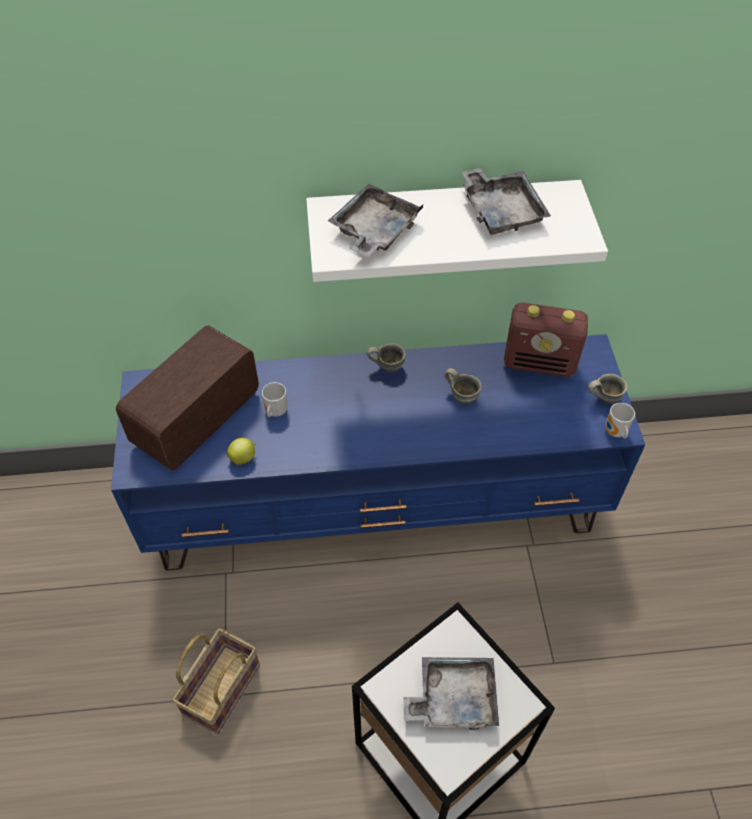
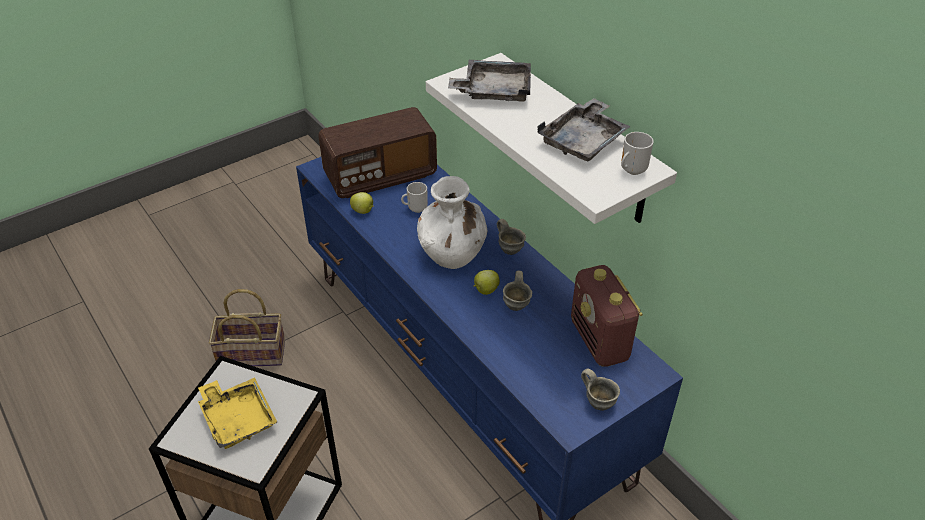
camera: 60 degrees right, 10 degrees down
radio [116,325,259,470] -> radio turned 150 degrees clockwise [318,107,437,198]
grey tray [403,657,499,730] -> yellow tray [198,377,278,449]
mug [605,403,635,438] -> mug moved to [621,132,654,175]
none -> white vase [417,176,487,269]
none -> apple [474,270,500,295]

